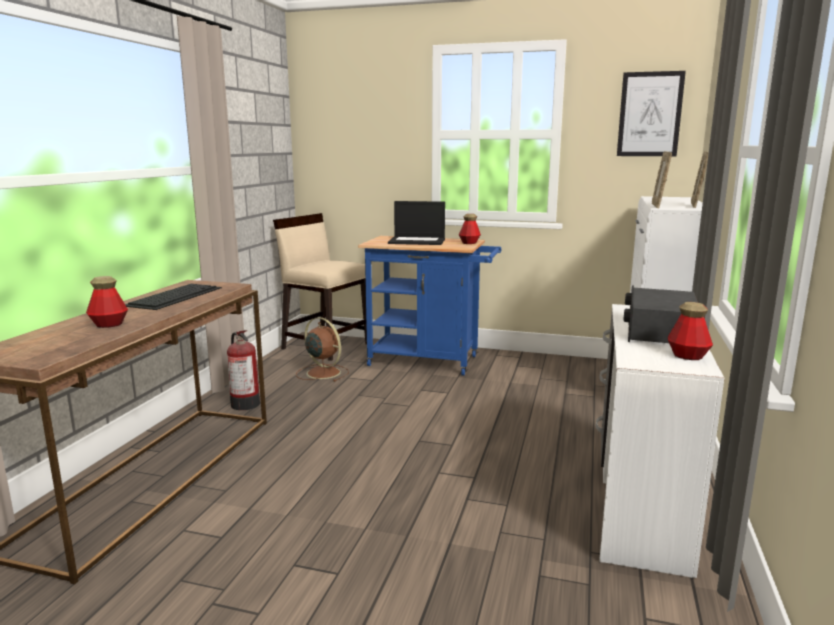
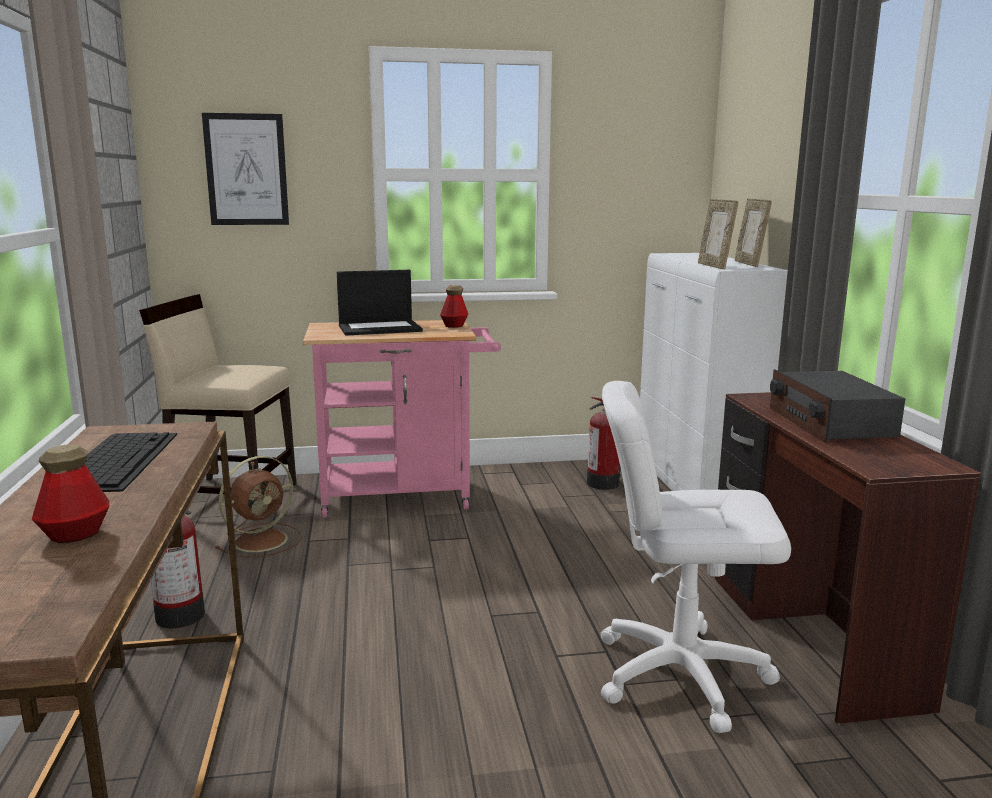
camera: 25 degrees left, 0 degrees up
brown fan [296,317,349,382] -> brown fan turned 120 degrees clockwise [216,456,302,557]
blue cart [358,236,501,376] -> pink cart [303,320,501,518]
white desk [596,304,724,578] -> brown desk [715,392,981,724]
picture [617,71,686,156] -> picture moved to [202,113,289,225]
bottle [668,302,713,360] -> none
none -> fire extinguisher [587,397,621,490]
none -> white office chair [600,381,791,733]

